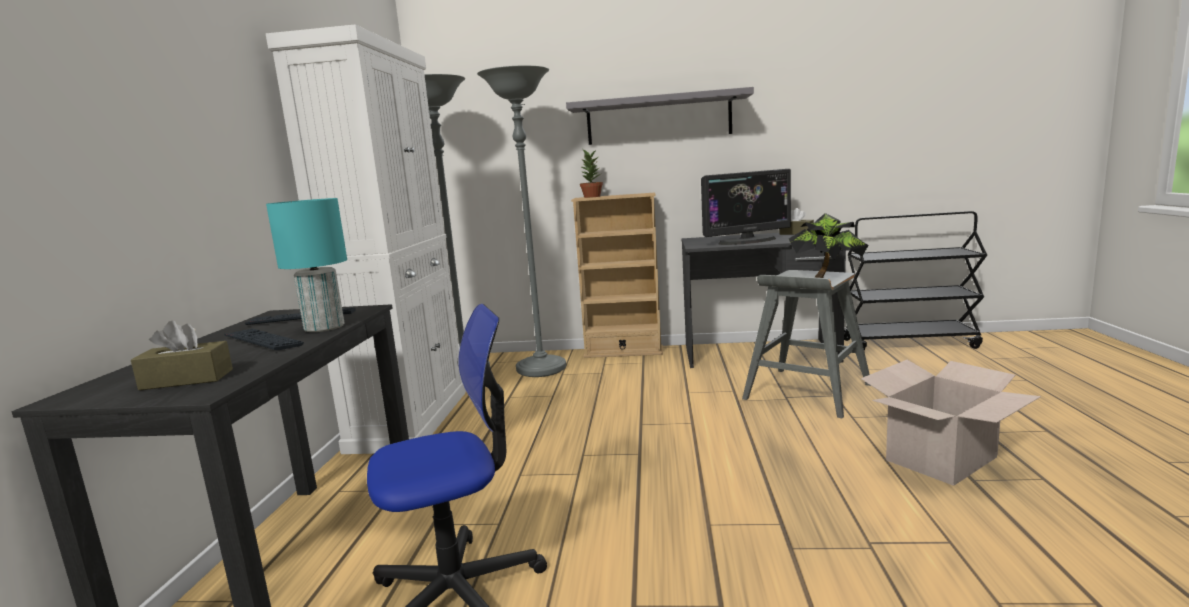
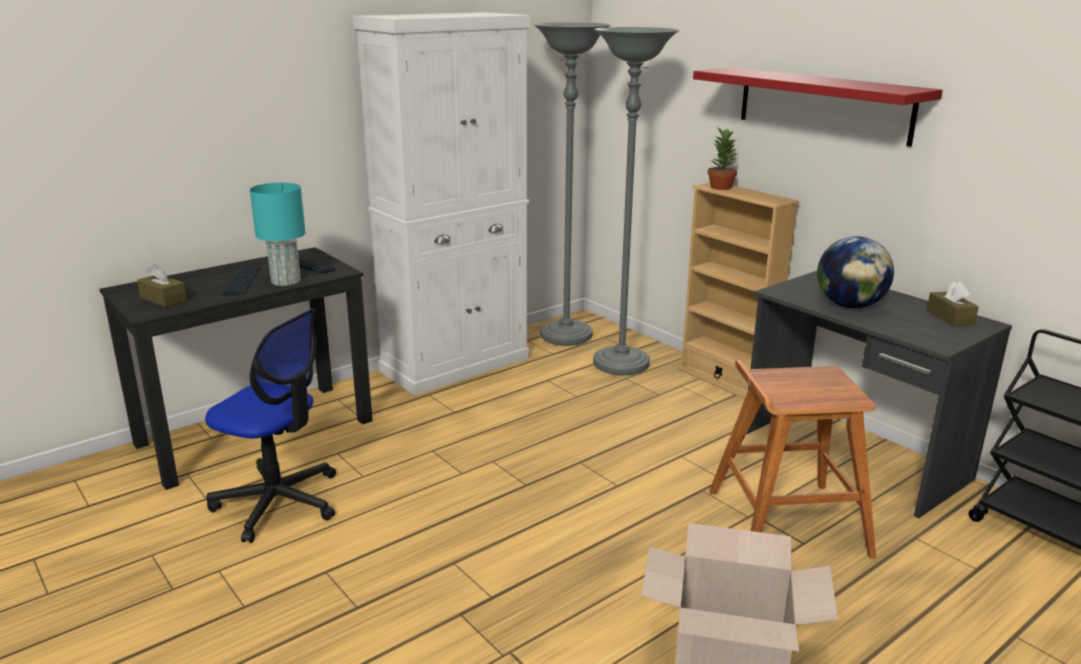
camera: 45 degrees right, 10 degrees up
grey shelf [566,87,754,145] -> red shelf [693,67,943,146]
monitor [701,169,791,245] -> globe [817,236,894,309]
grey stool [742,270,871,419] -> brown stool [709,360,876,559]
potted plant [789,213,868,278] -> none

